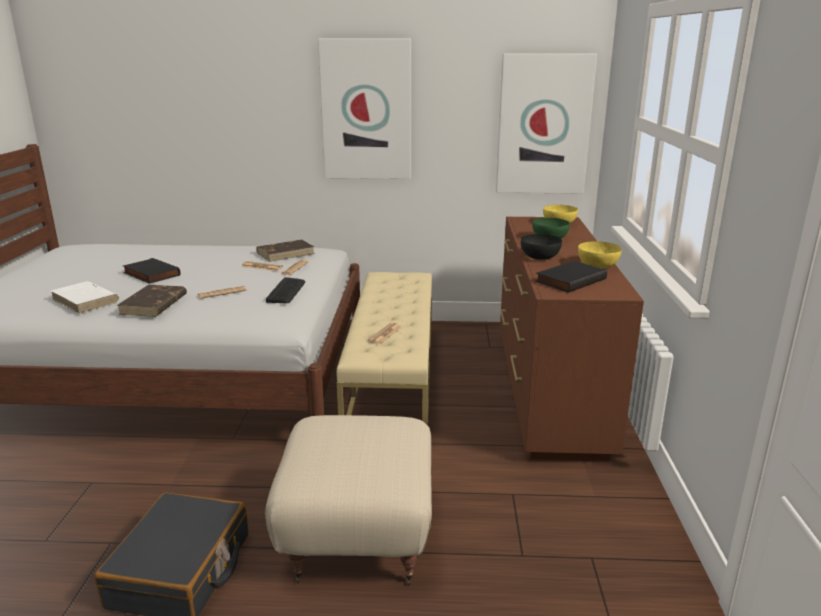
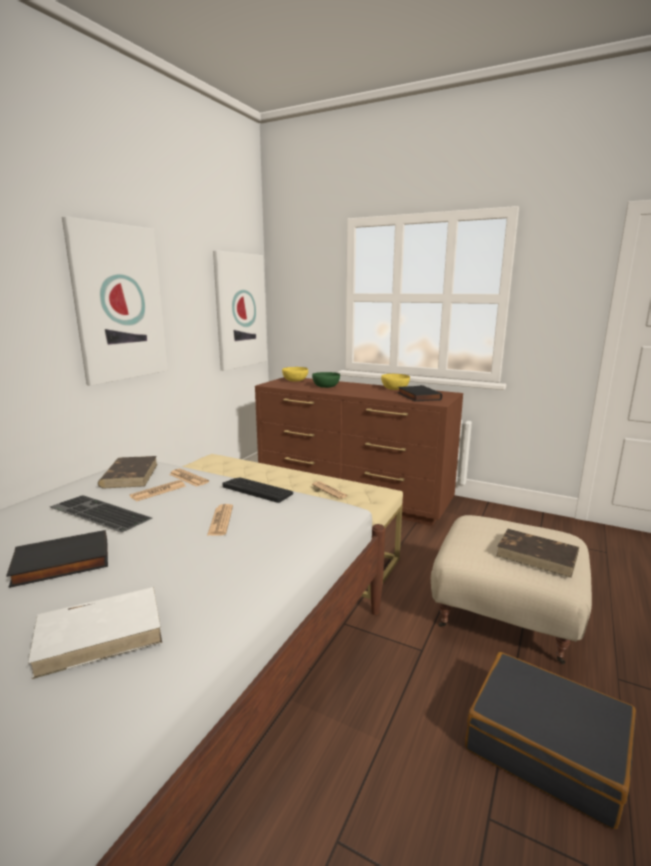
camera: 65 degrees left, 5 degrees down
brown book [117,285,187,317] -> brown book moved to [496,529,579,578]
black bowl [521,234,562,260] -> none
none -> keyboard [50,495,152,532]

